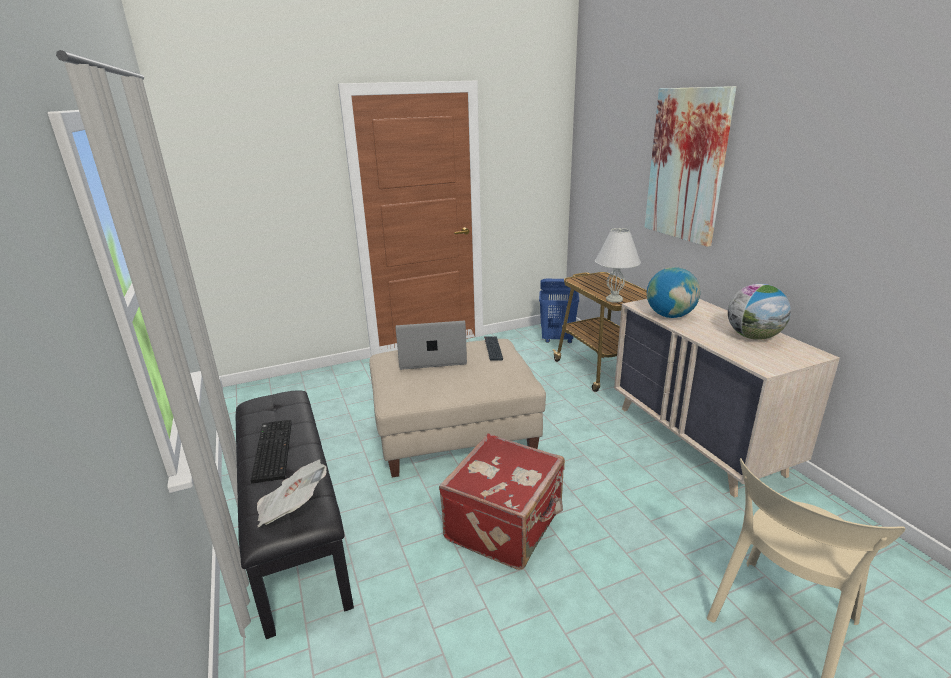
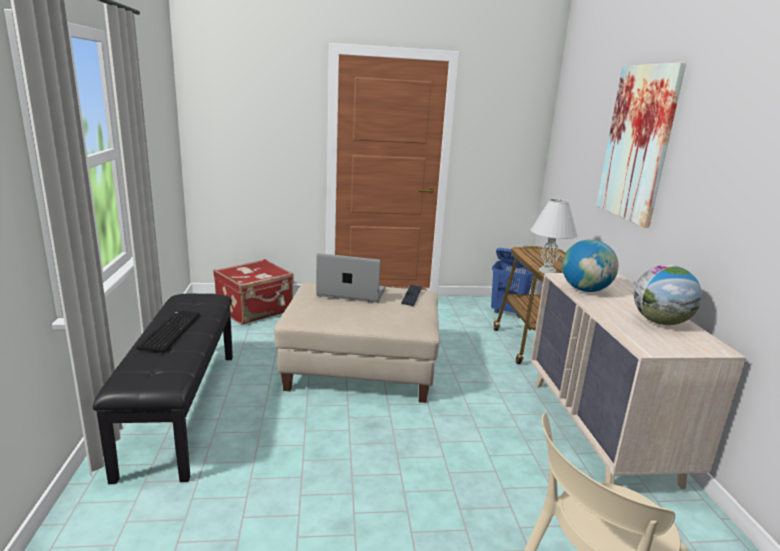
camera: 15 degrees right, 5 degrees down
newspaper [257,460,327,527] -> none
red suitcase [439,434,565,570] -> red suitcase moved to [213,259,294,325]

